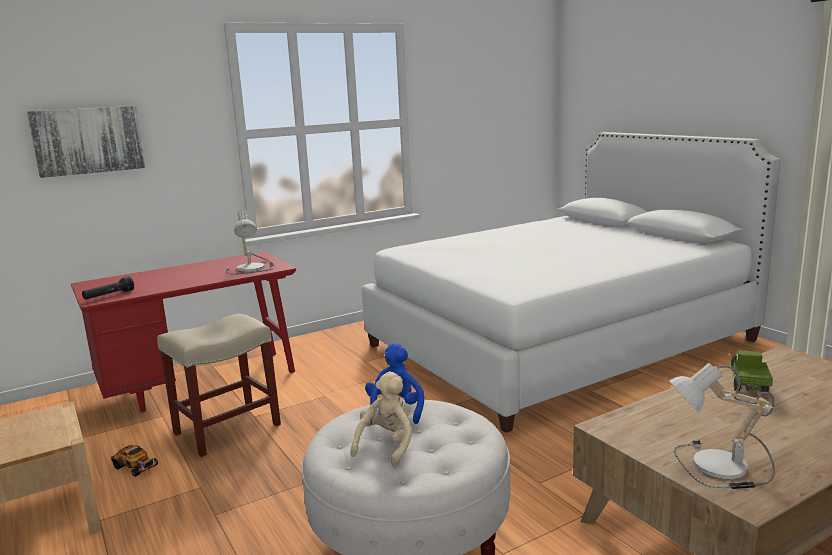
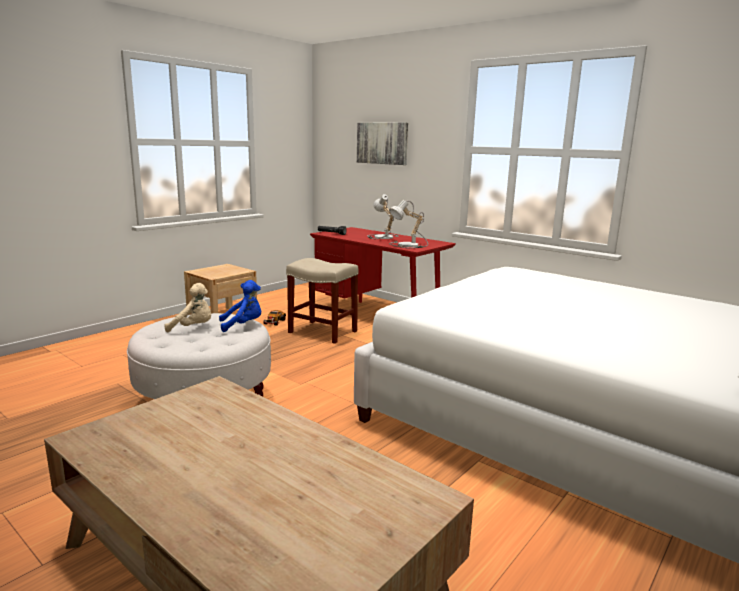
camera: 70 degrees right, 0 degrees up
table lamp [669,363,775,489] -> table lamp moved to [367,194,399,239]
toy truck [730,351,773,392] -> none

